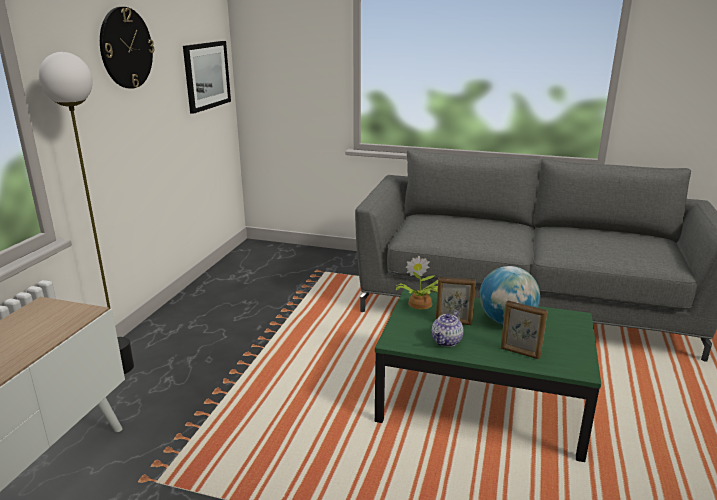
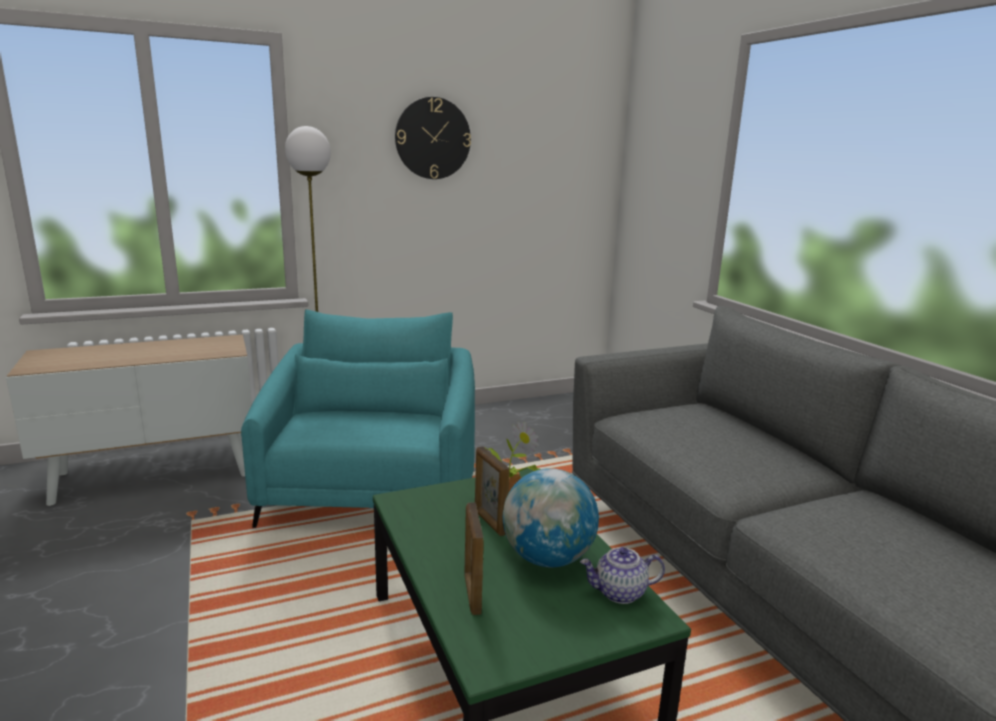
camera: 50 degrees right, 5 degrees down
picture [183,41,231,114] -> none
teapot [432,311,464,347] -> teapot moved to [580,547,665,604]
none -> turquoise armchair [241,310,475,528]

